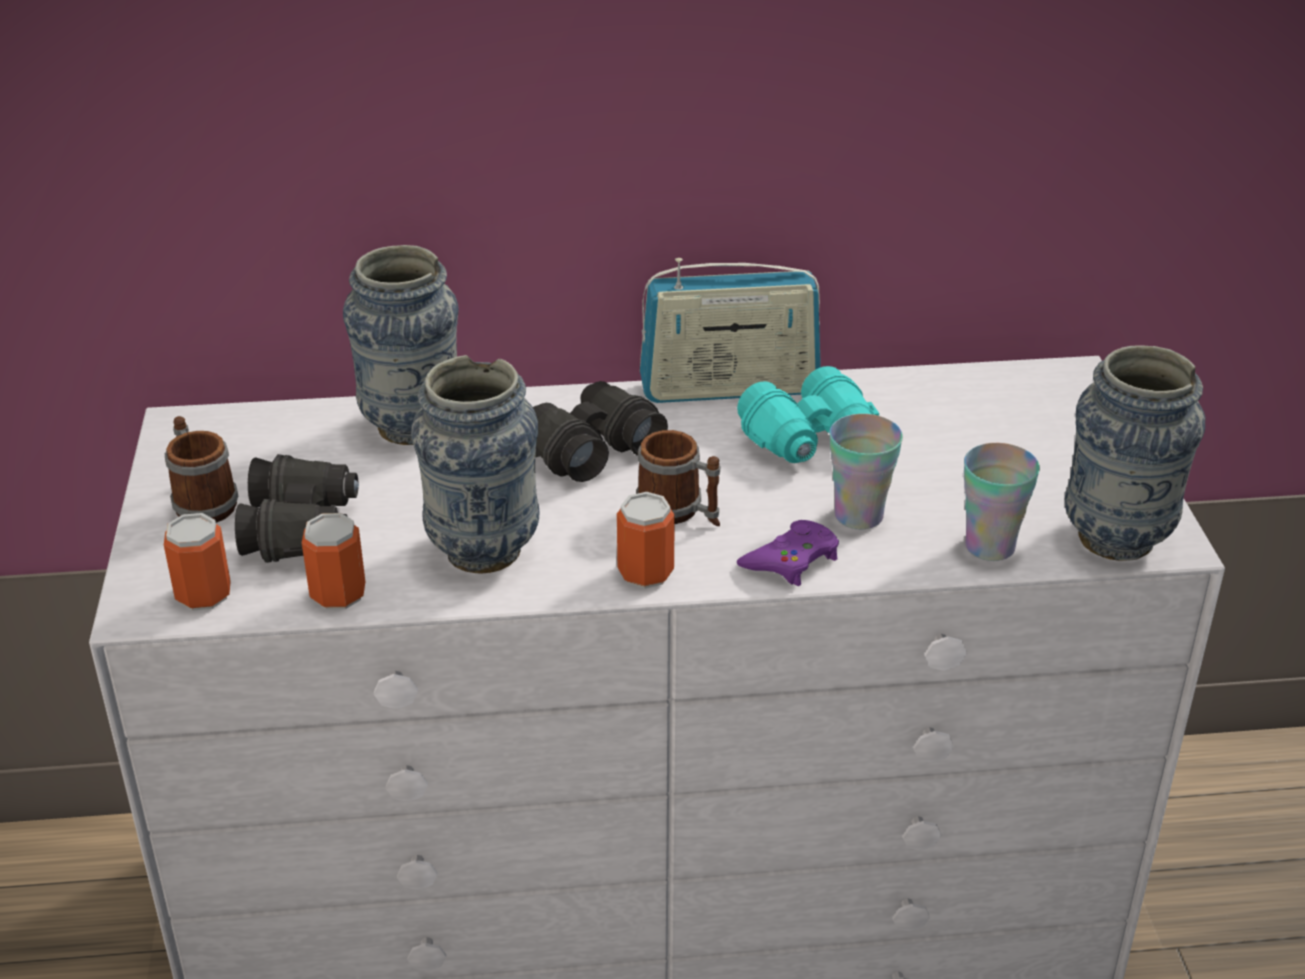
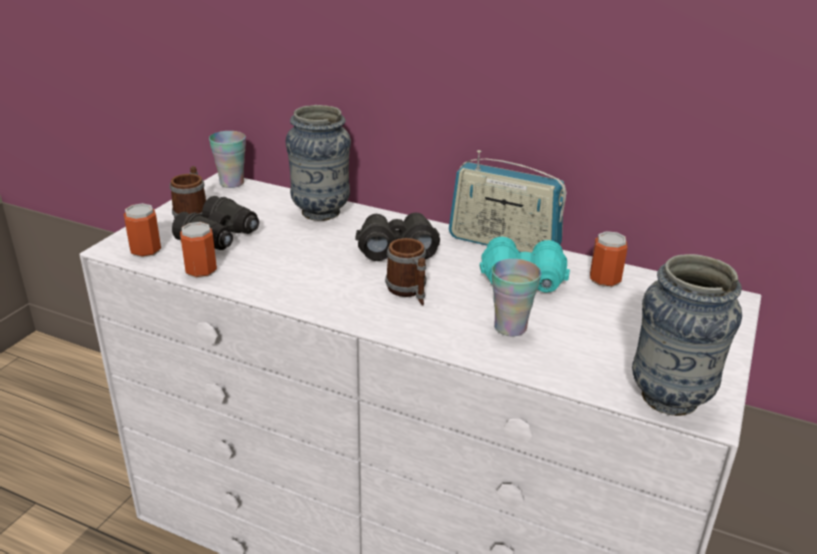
camera: 30 degrees right, 5 degrees down
vase [411,355,539,574] -> none
can [617,492,675,589] -> can moved to [590,231,628,288]
purple game controller [737,520,839,586] -> none
cup [964,443,1040,561] -> cup moved to [209,131,246,188]

